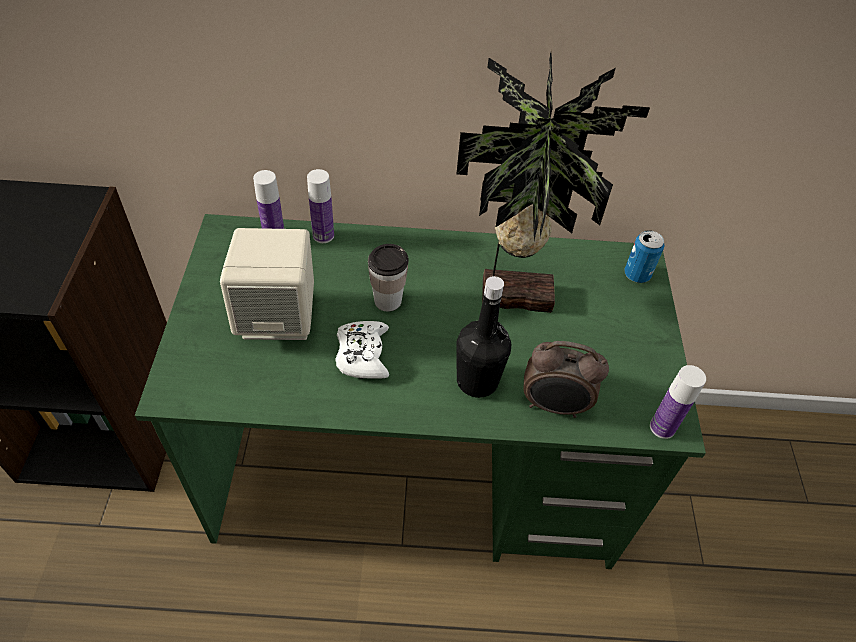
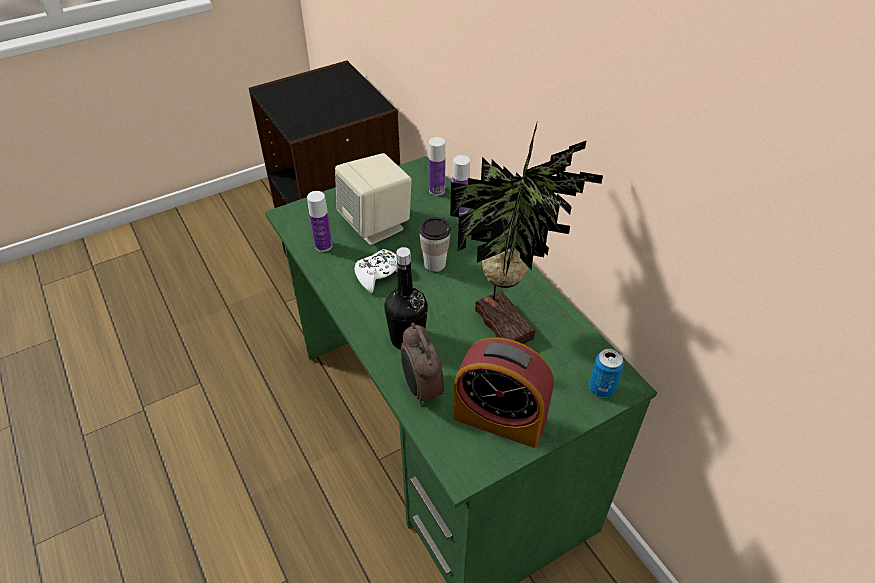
camera: 60 degrees right, 5 degrees down
bottle [650,365,706,439] -> bottle moved to [307,191,332,252]
none -> alarm clock [454,337,554,448]

